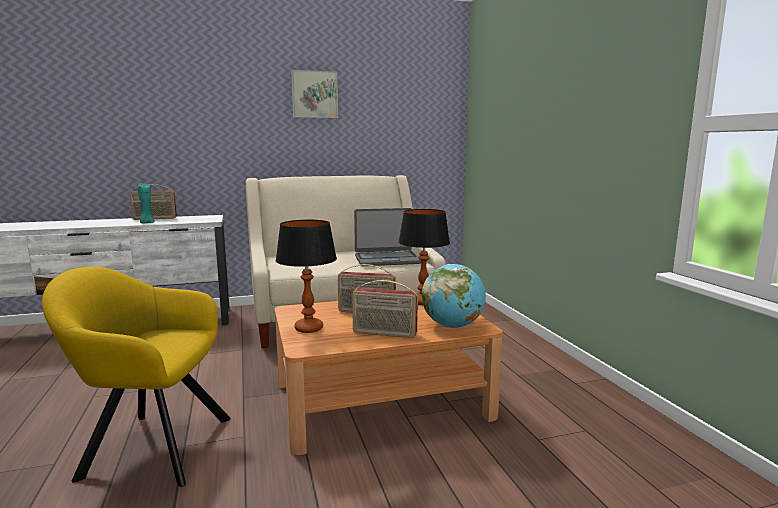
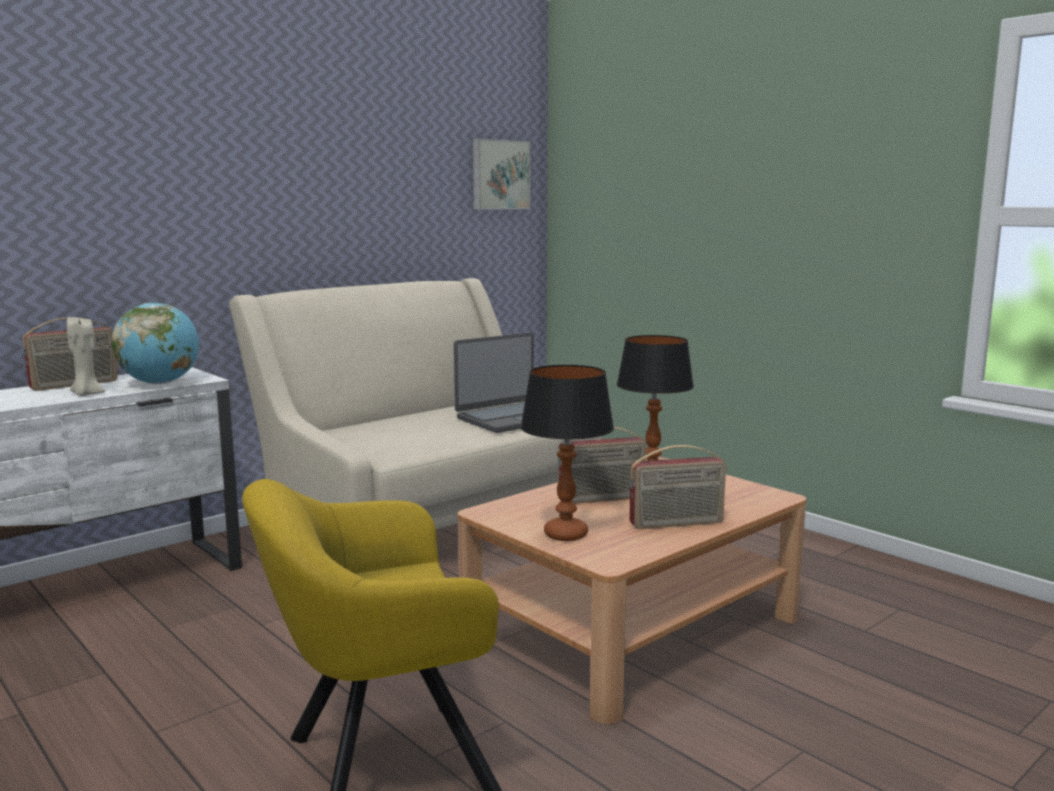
camera: 25 degrees left, 0 degrees up
turquoise candle [138,183,155,224] -> beige candle [67,317,105,396]
picture [291,70,338,118] -> picture moved to [473,138,530,210]
globe [422,264,486,328] -> globe moved to [112,303,199,384]

